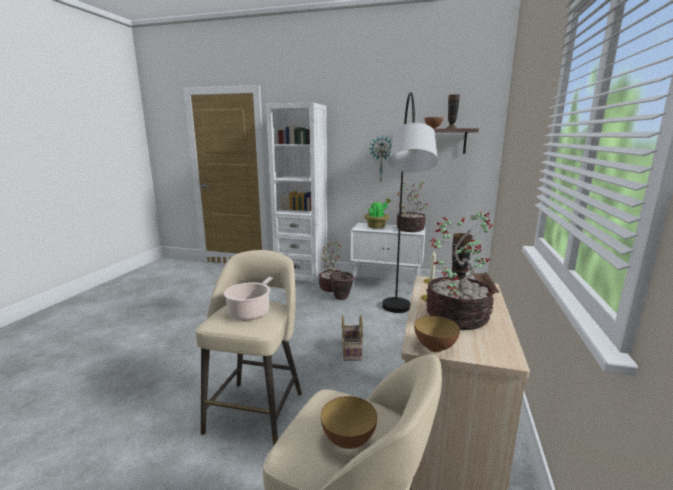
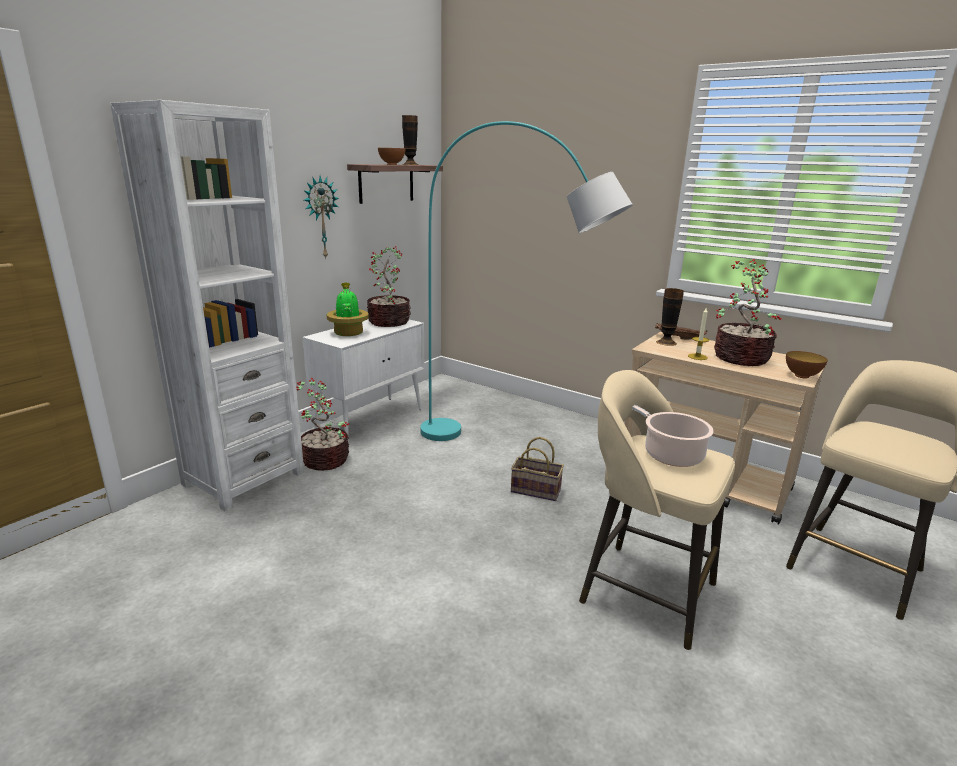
camera: 70 degrees left, 5 degrees up
bowl [321,396,377,449] -> none
brown bucket [329,271,355,300] -> none
grey floor lamp [382,92,438,313] -> turquoise floor lamp [421,121,633,441]

